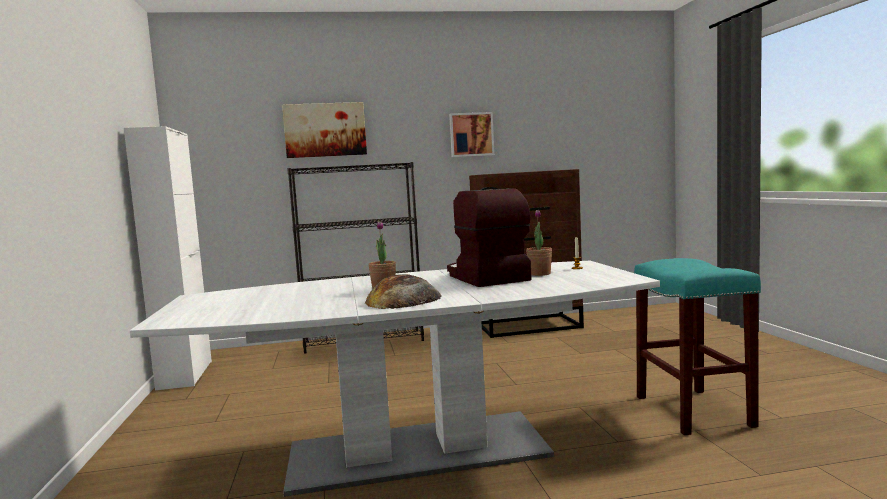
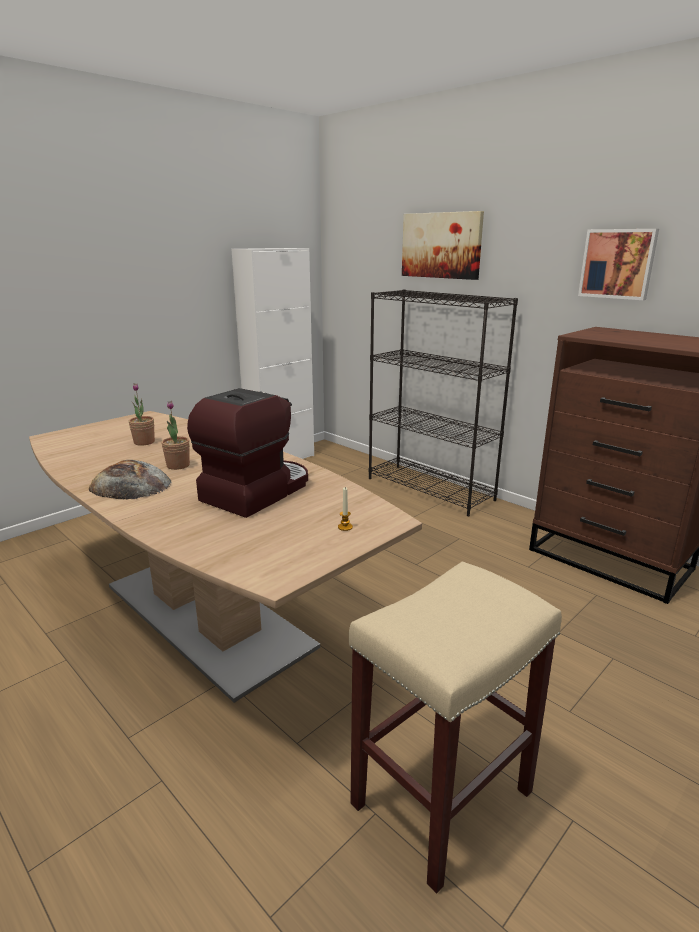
camera: 55 degrees right, 15 degrees up
white dining table [130,261,660,497] -> brown dining table [29,411,422,703]
potted plant [526,210,552,276] -> potted plant moved to [129,383,155,445]
turquoise stool [634,258,761,435] -> beige stool [349,562,562,894]

